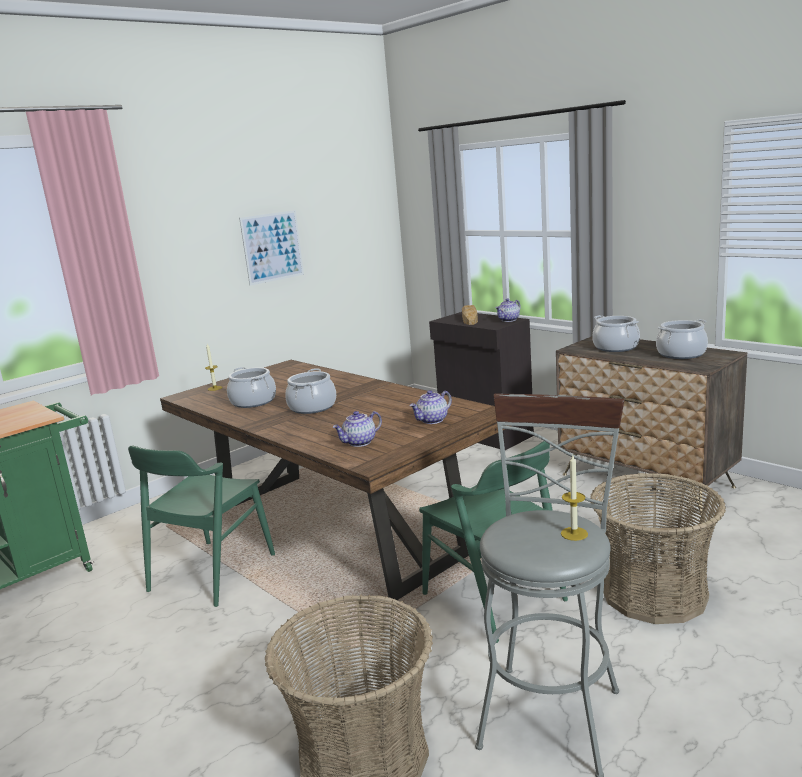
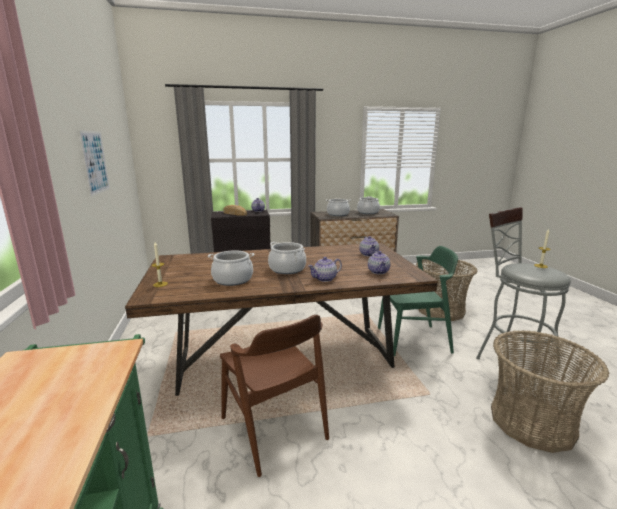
camera: 60 degrees left, 0 degrees up
green chair [128,446,275,607] -> brown chair [220,315,329,477]
none -> teapot [308,257,342,282]

